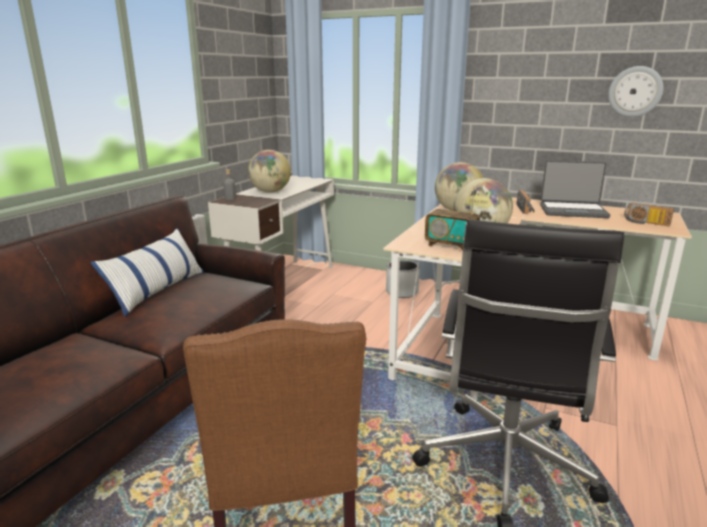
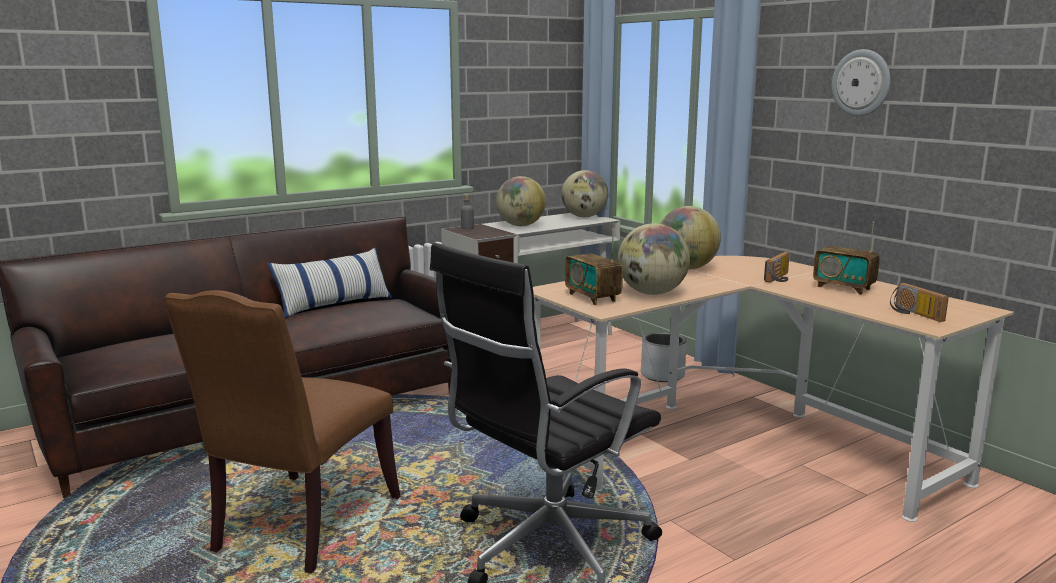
camera: 30 degrees right, 5 degrees down
laptop [540,160,610,218] -> radio [813,221,880,295]
wall clock [608,66,664,117] -> wall clock moved to [832,49,890,116]
none -> globe [561,170,608,217]

